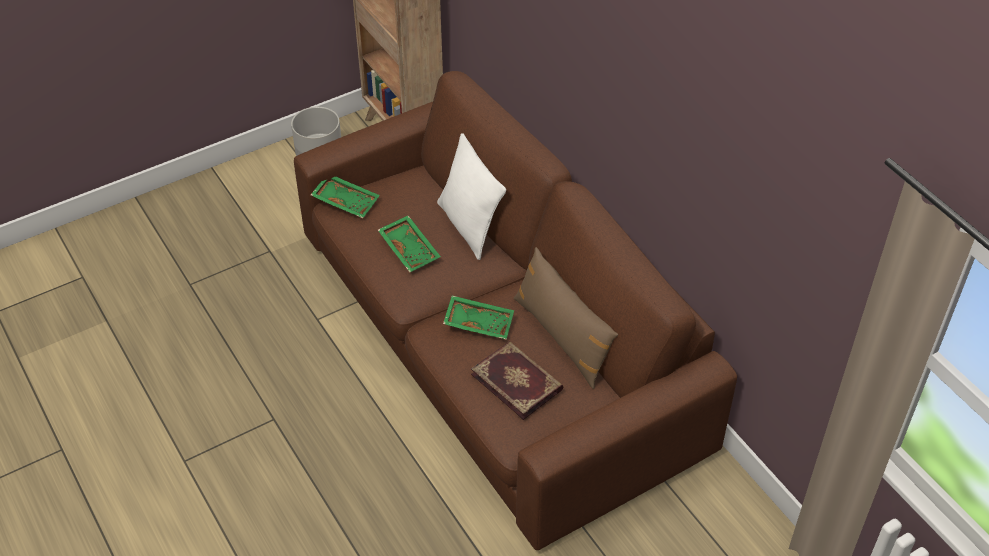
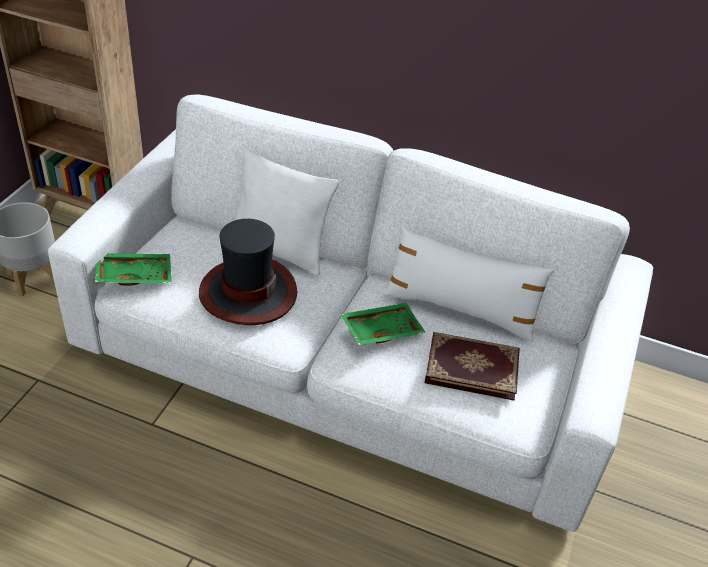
camera: 40 degrees left, 5 degrees down
brown sofa [294,71,737,550] -> white sofa [48,95,653,532]
green tray [378,215,441,272] -> hat [199,219,297,325]
brown pillow [514,247,618,389] -> white pillow [384,226,555,342]

